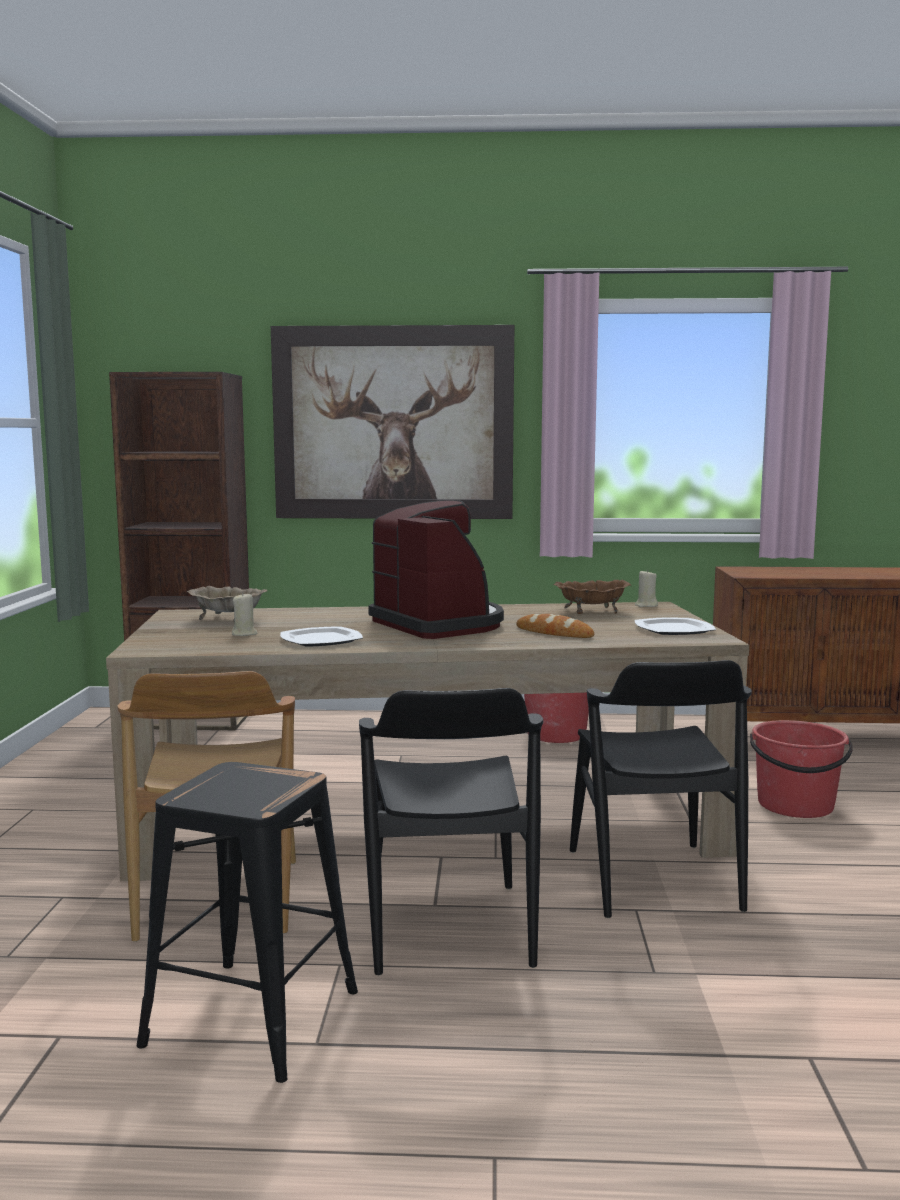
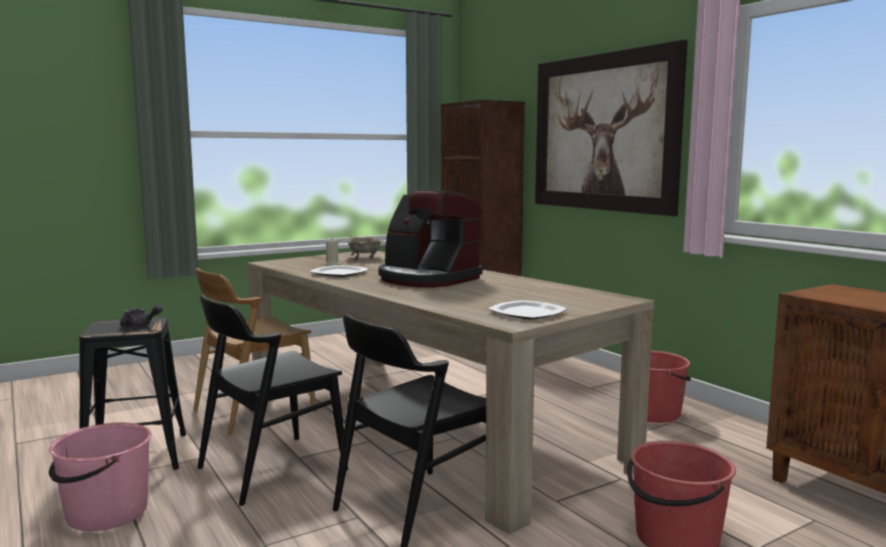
camera: 55 degrees right, 0 degrees up
coffee machine [369,500,504,639] -> coffee machine turned 105 degrees clockwise [378,190,483,288]
bread [516,614,594,638] -> none
brown bowl [553,580,631,614] -> none
beige candle [635,569,658,607] -> none
none -> pink bucket [49,423,152,531]
none -> grey teapot [120,305,162,328]

